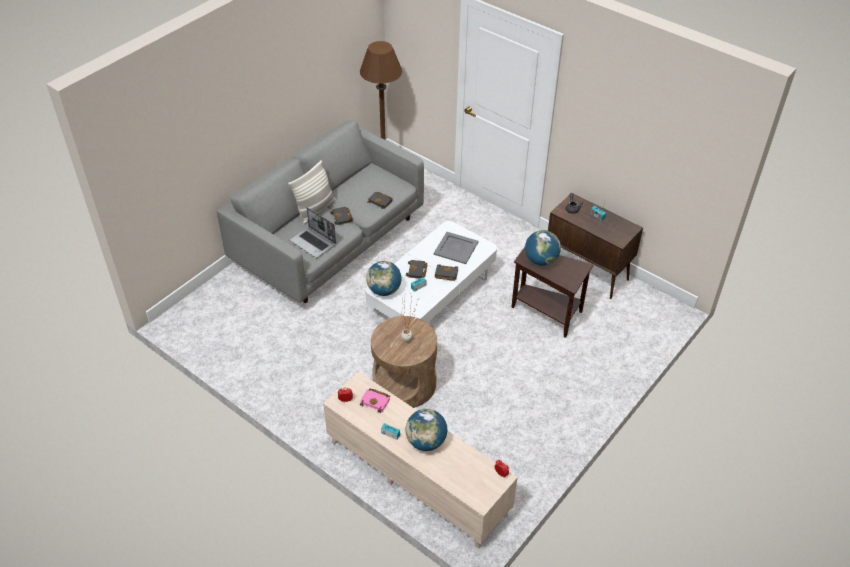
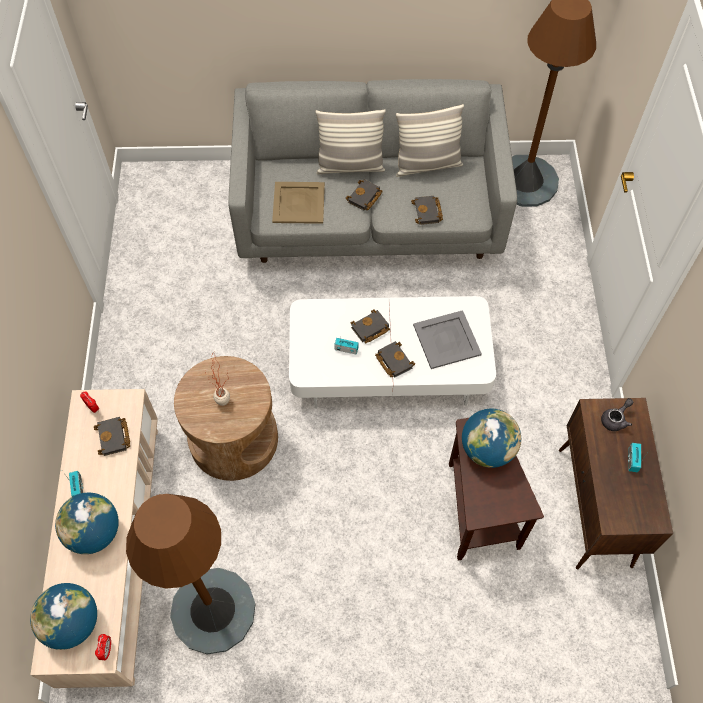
camera: 50 degrees right, 15 degrees up
laptop [290,207,336,258] -> beige tray [272,182,325,224]
pink book [360,388,390,413] -> black book [94,417,130,456]
globe [366,261,402,296] -> globe moved to [30,583,97,650]
none -> brown floor lamp [126,494,255,655]
none -> pillow [396,104,464,177]

